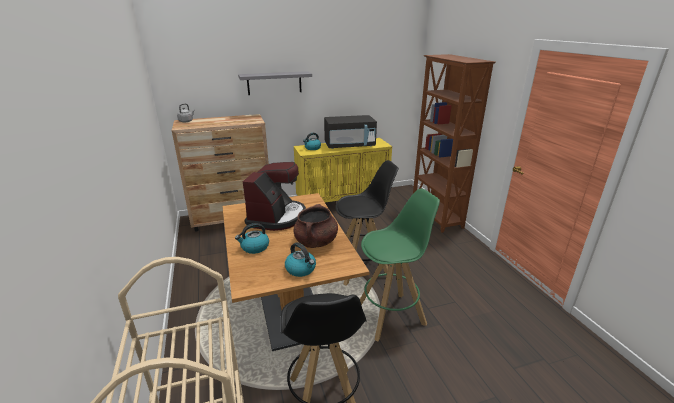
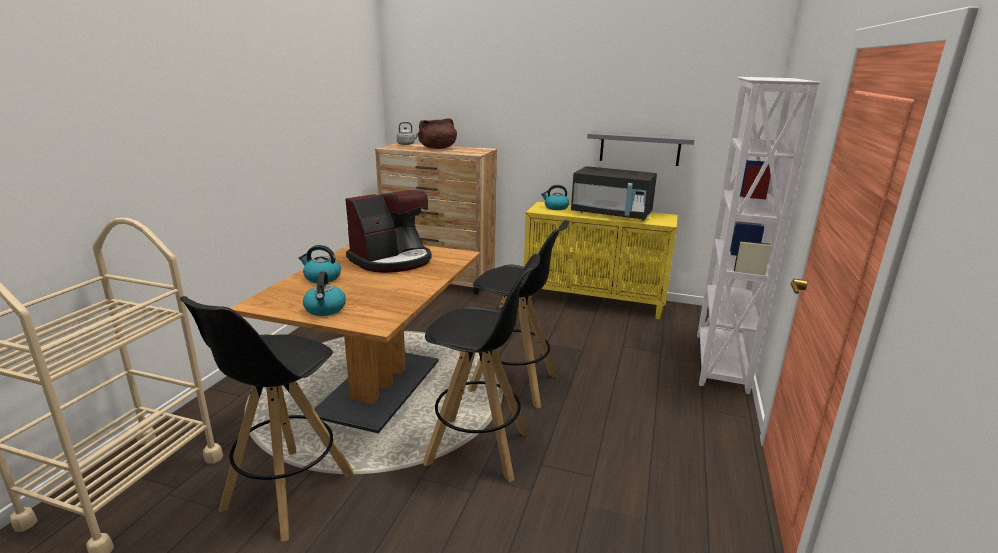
camera: 35 degrees right, 5 degrees down
grey shelf [238,71,312,95] -> grey shelf moved to [587,131,694,166]
brown cooking pot [293,204,338,248] -> brown cooking pot moved to [418,118,457,149]
green stool [360,189,440,341] -> black stool [423,254,540,482]
brown bookcase [413,54,495,233] -> white bookcase [697,77,820,394]

